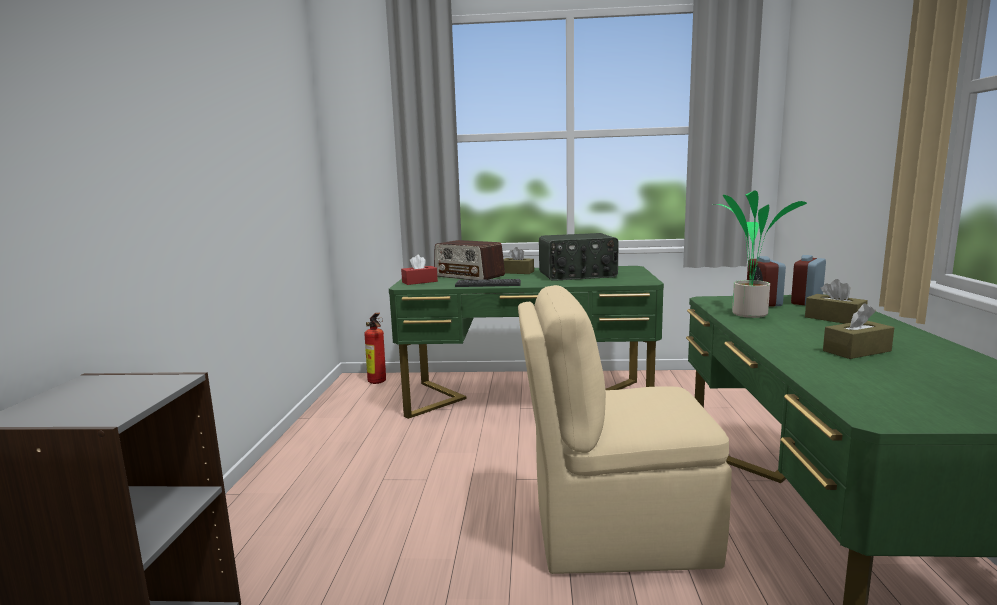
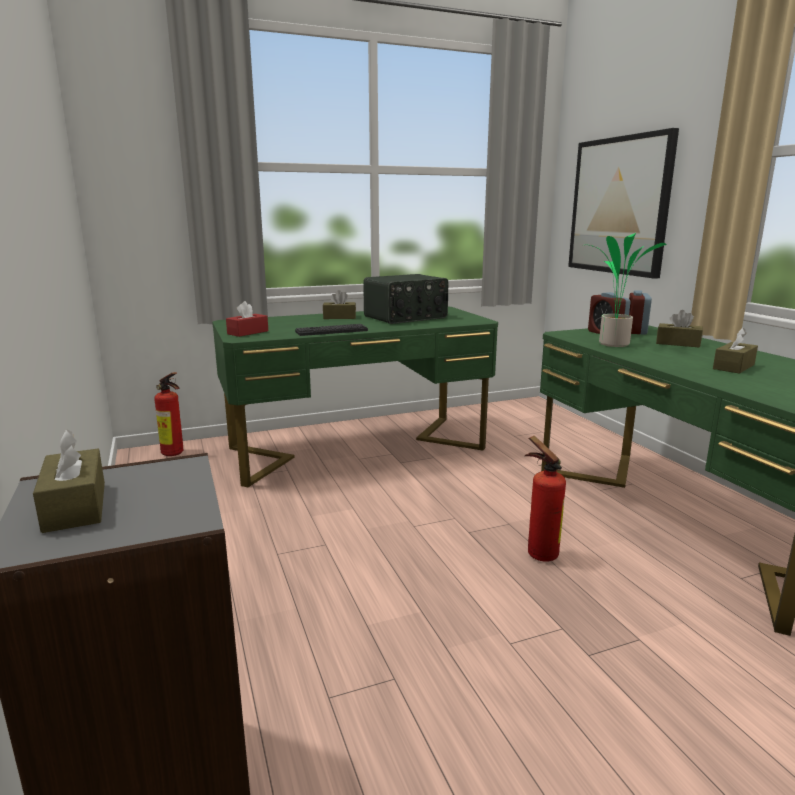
camera: 25 degrees left, 5 degrees up
radio [434,240,505,281] -> none
beige chair [518,285,732,574] -> fire extinguisher [525,436,566,562]
none -> brown tissue box [33,430,105,533]
none -> picture [568,128,679,279]

